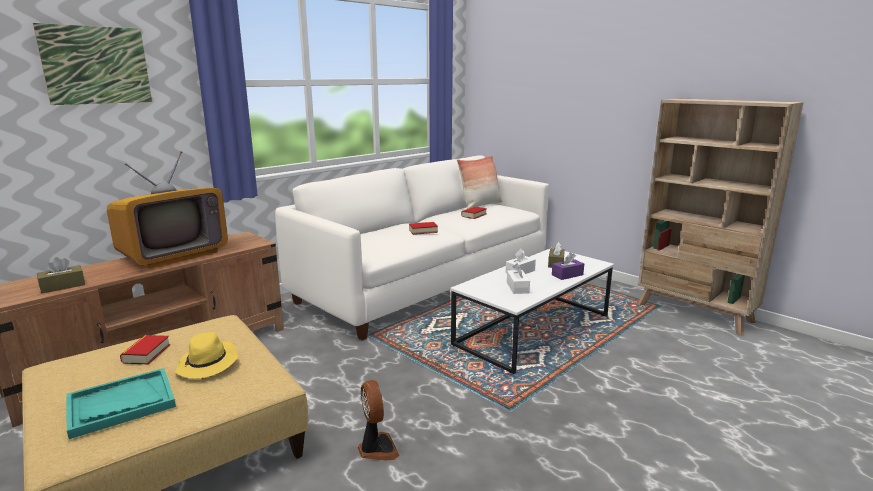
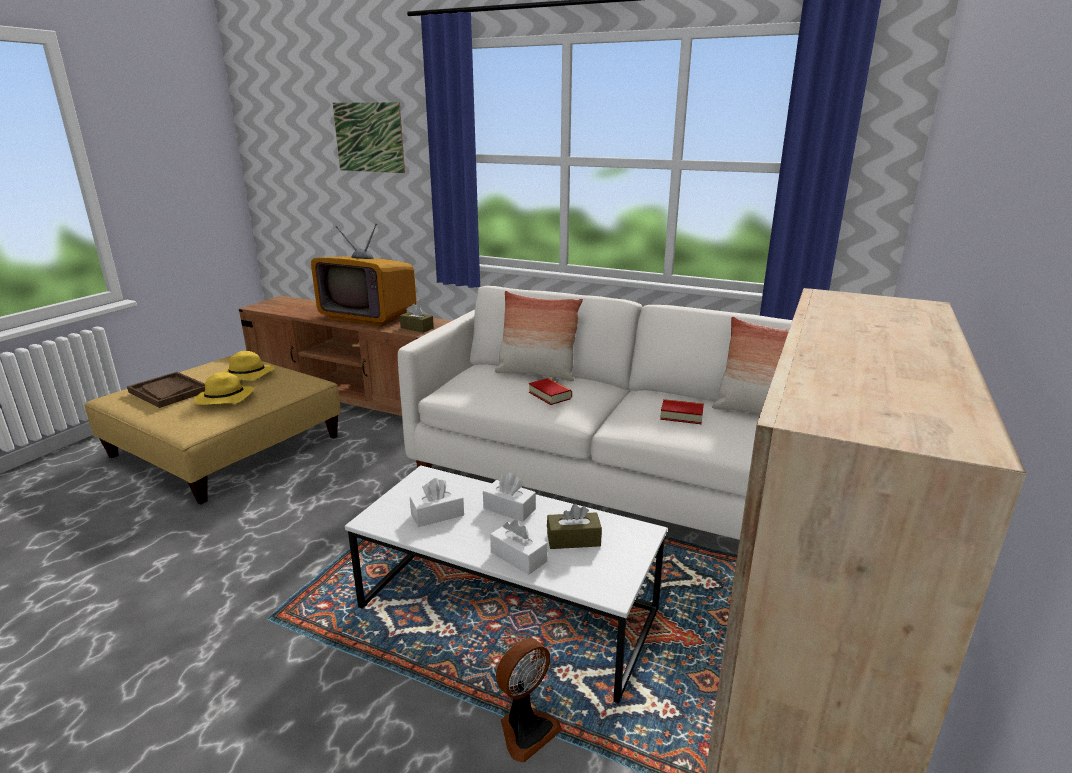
camera: 70 degrees right, 5 degrees up
brown tissue box [37,257,85,293] -> brown tissue box moved to [400,303,434,333]
turquoise tray [66,368,176,439] -> brown tray [127,372,205,408]
book [120,335,170,364] -> yellow hat [223,351,274,381]
fan [357,380,400,460] -> fan moved to [496,638,562,763]
purple tissue box [552,252,584,280] -> white tissue box [490,520,548,575]
none -> pillow [495,291,583,381]

